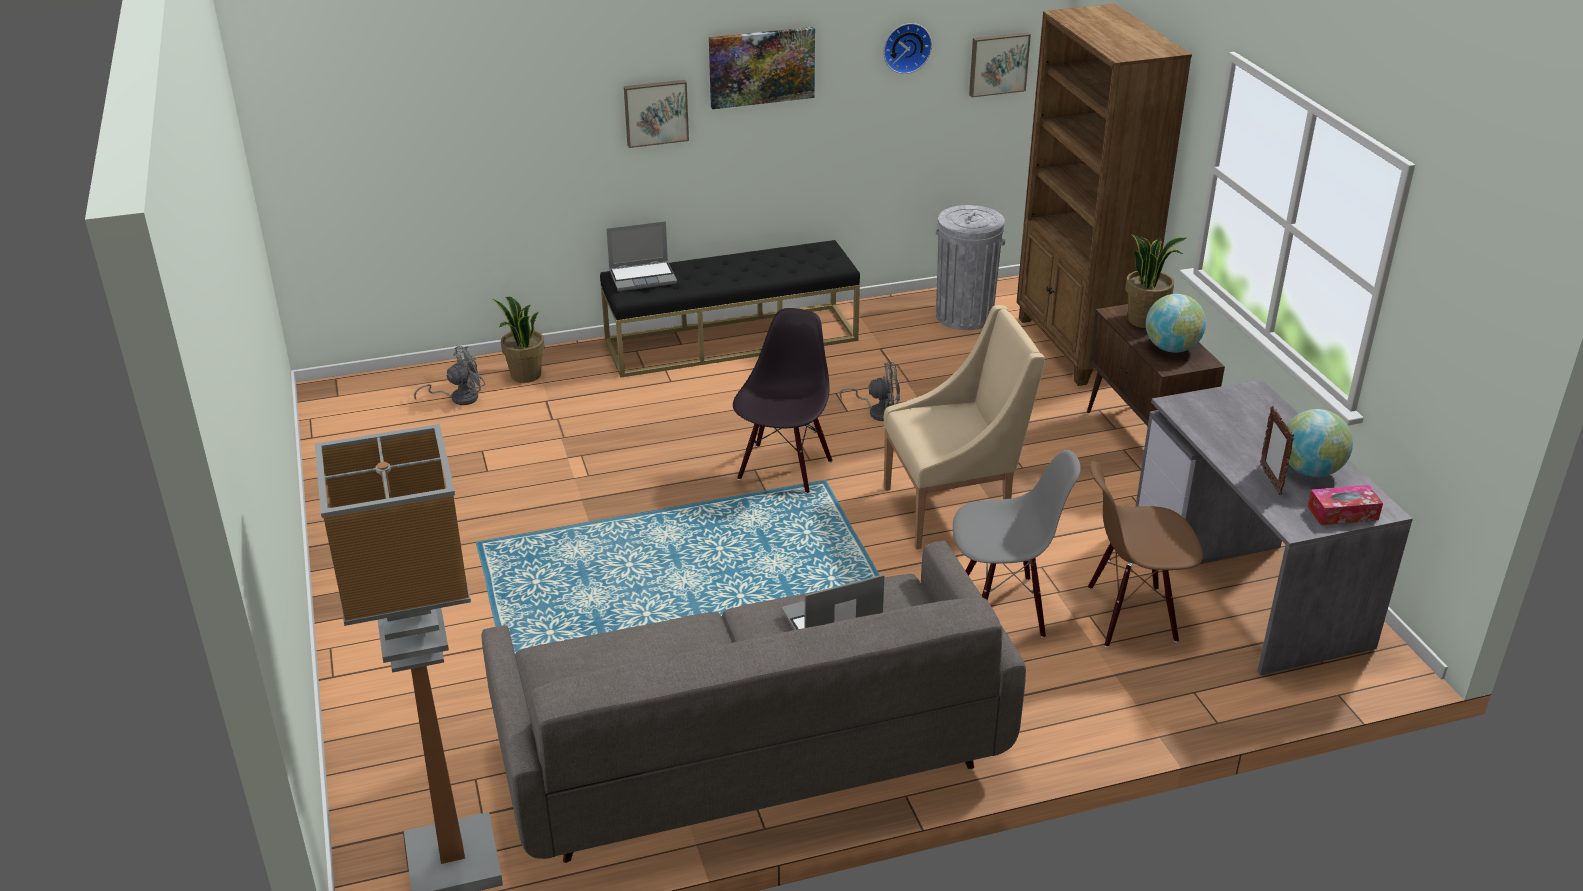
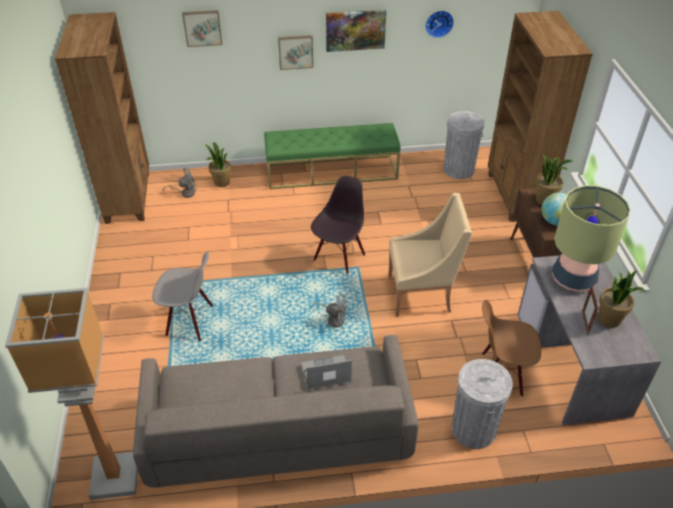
camera: 10 degrees right, 10 degrees up
black bench [600,240,860,378] -> green bench [264,123,401,189]
laptop [606,221,677,291] -> none
grey fan [839,362,900,421] -> grey fan moved to [313,294,347,328]
grey chair [953,450,1080,638] -> grey chair moved to [152,252,213,341]
picture [969,32,1031,97] -> picture moved to [182,10,222,47]
globe [1287,409,1353,477] -> potted plant [598,270,645,328]
tissue box [1307,485,1383,525] -> none
none -> brown bookcase [55,12,149,224]
none -> grey trash can [452,359,513,449]
none -> table lamp [552,185,631,292]

